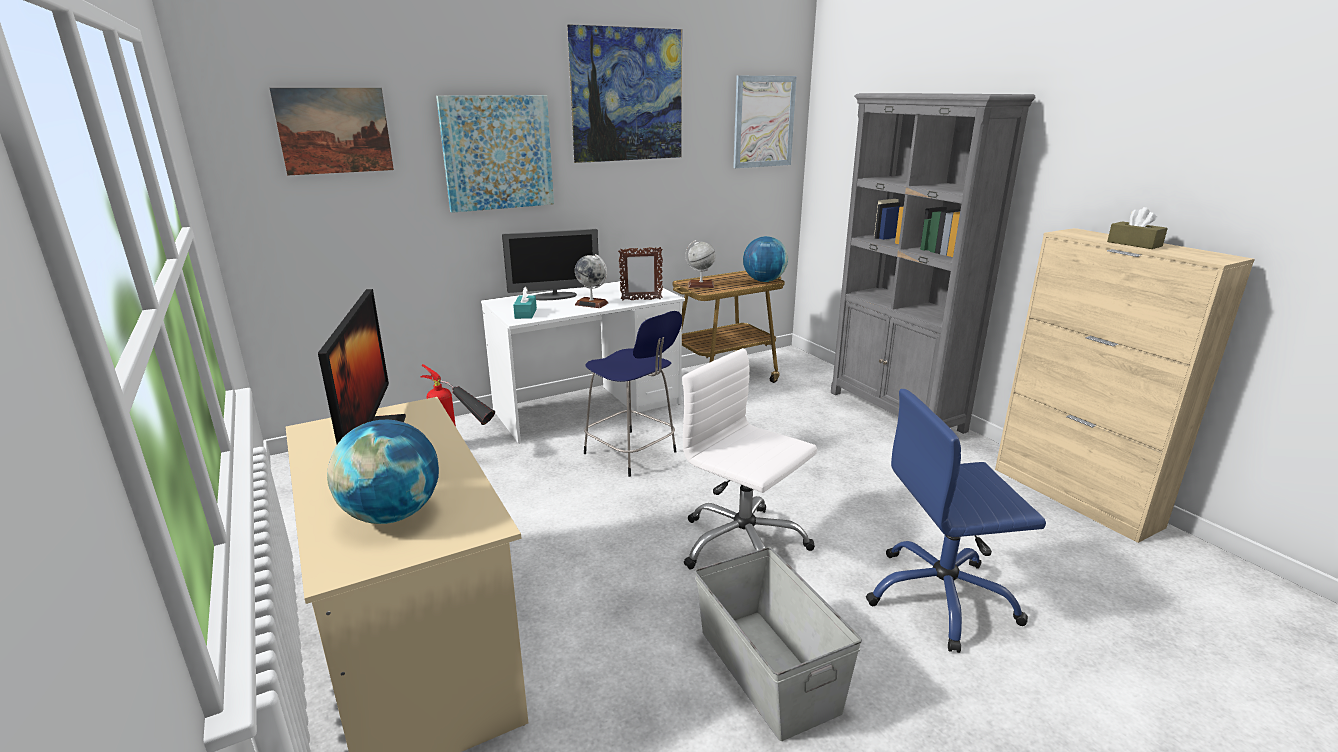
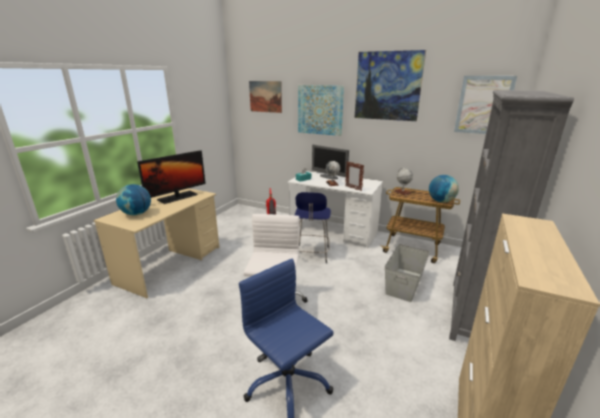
camera: 55 degrees right, 0 degrees up
grey storage box [695,547,862,741] -> grey storage box moved to [385,244,430,302]
brown tissue box [1107,207,1168,249] -> none

